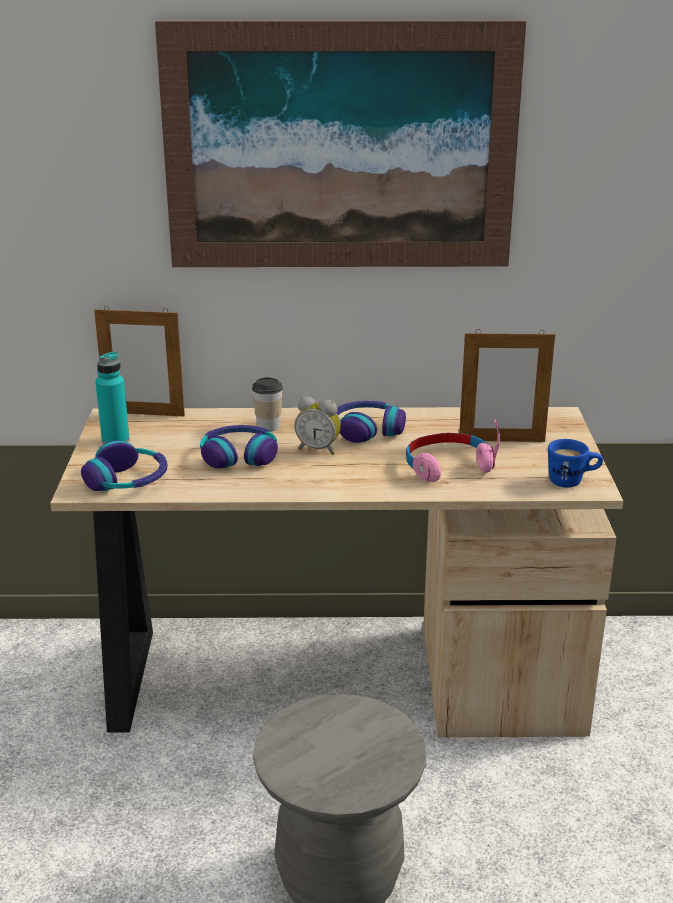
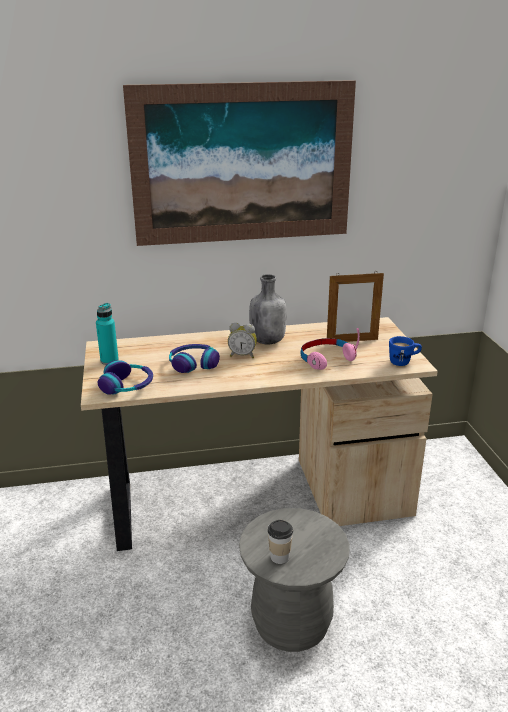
camera: 10 degrees left, 0 degrees up
picture frame [94,306,185,417] -> none
cup [252,377,283,432] -> cup moved to [268,520,293,564]
headphones [337,401,406,443] -> grey bottle [249,274,287,345]

